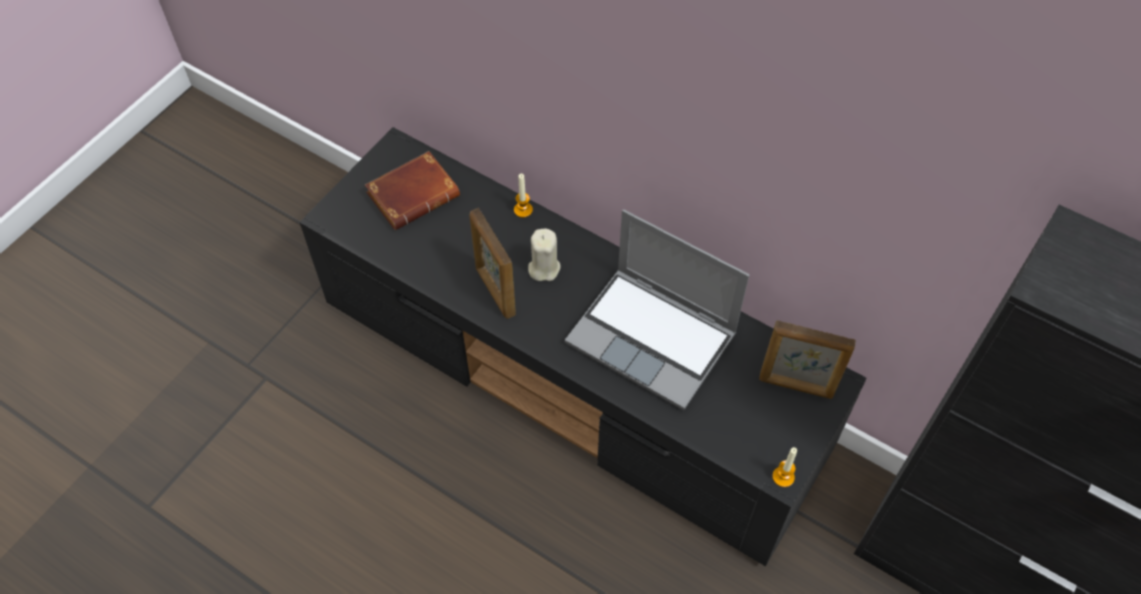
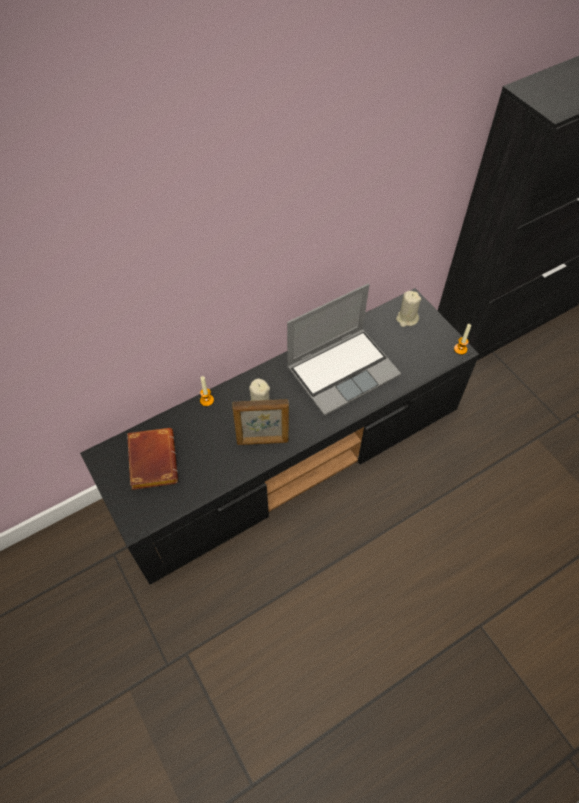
camera: 65 degrees left, 0 degrees up
picture frame [759,320,856,399] -> beige candle [396,291,421,327]

